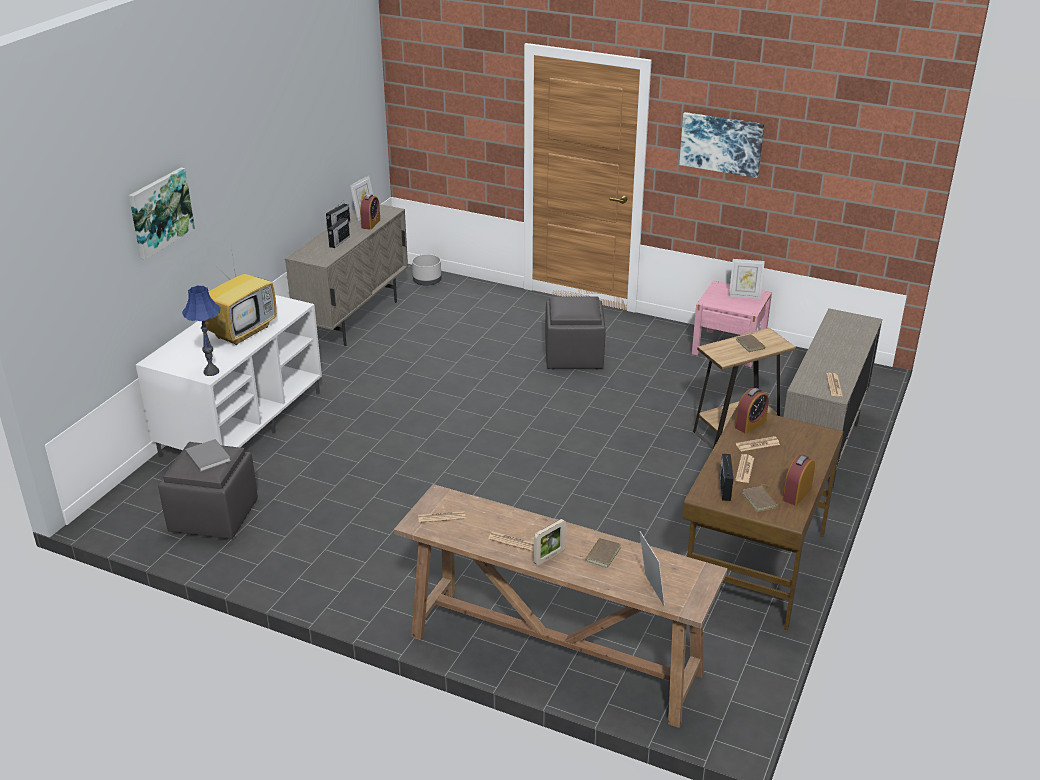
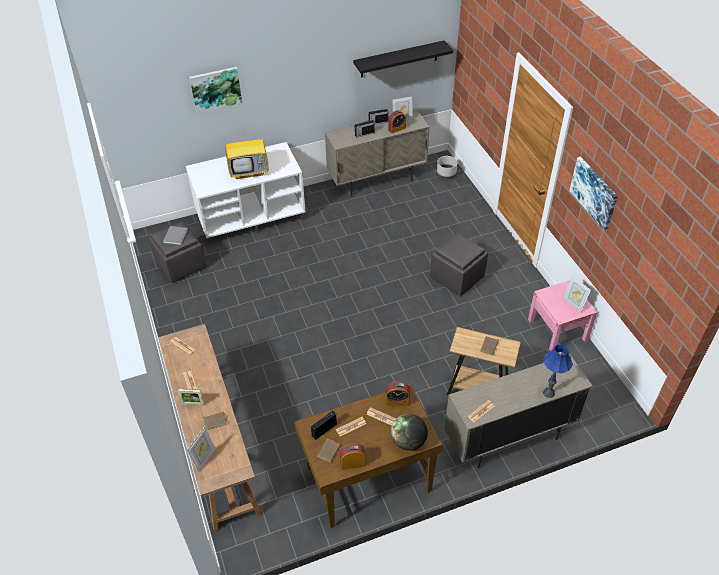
camera: 45 degrees right, 15 degrees up
blue table lamp [182,285,221,376] -> blue table lamp moved to [543,344,573,398]
none -> black shelf [353,40,453,77]
none -> globe [391,414,428,451]

